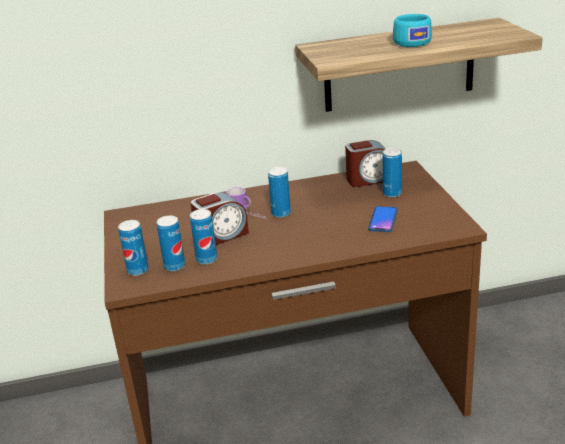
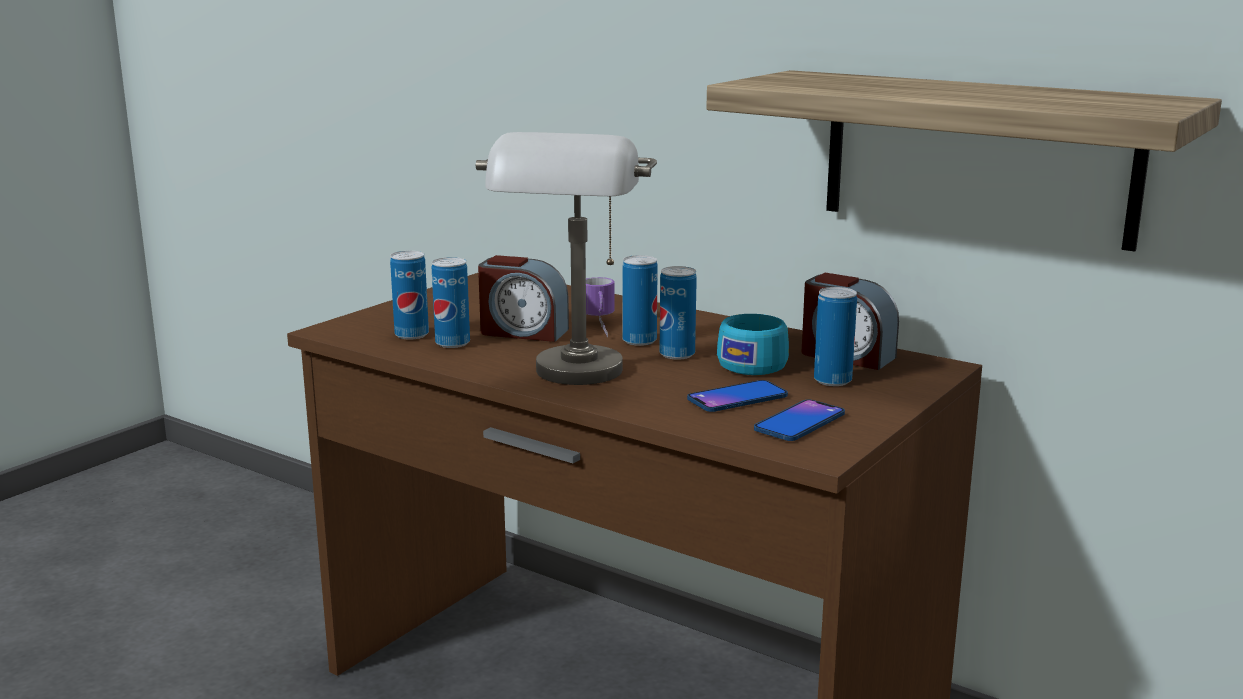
camera: 45 degrees right, 10 degrees down
can [118,220,149,276] -> can moved to [660,266,697,360]
turquoise cup [393,14,432,47] -> turquoise cup moved to [717,314,789,375]
none -> grey table lamp [476,132,657,385]
none -> phone [754,399,845,441]

